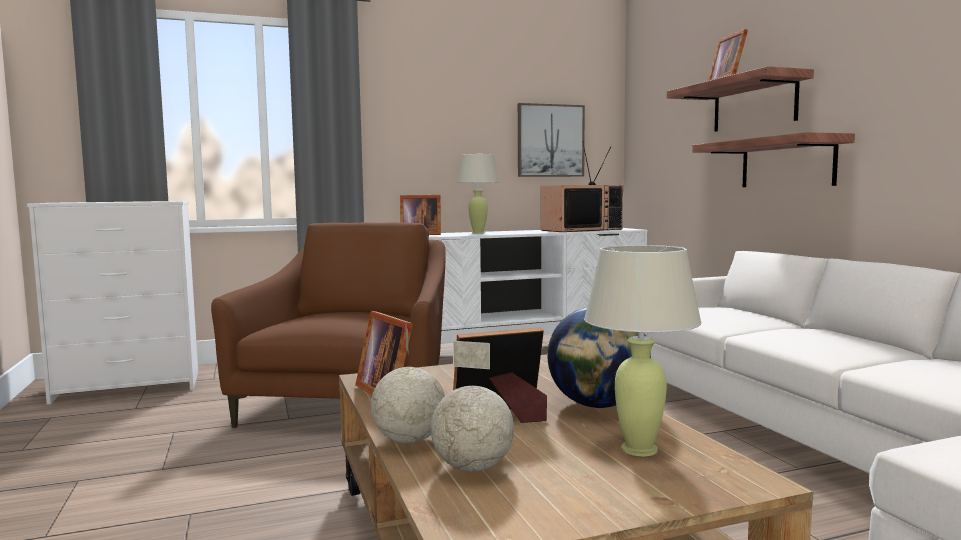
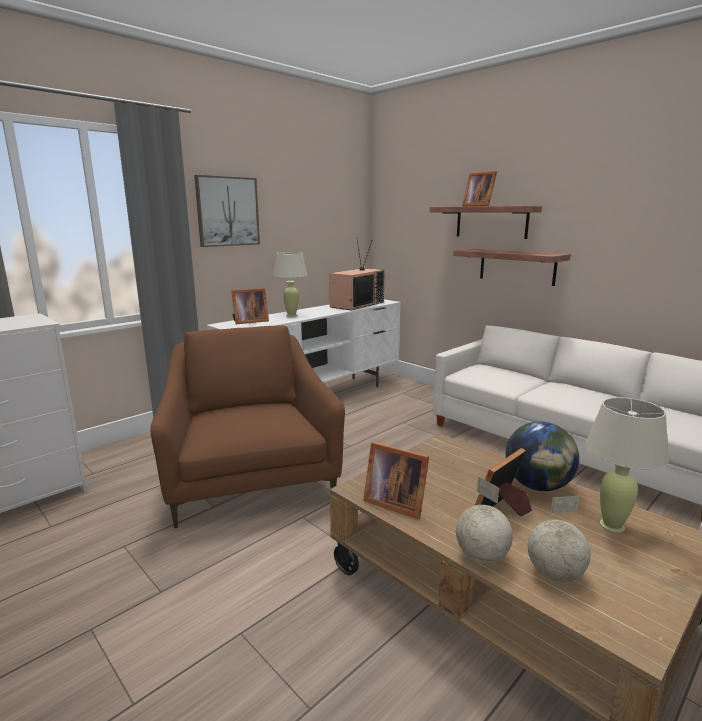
camera: 25 degrees left, 10 degrees up
picture [518,103,585,177] -> picture moved to [194,175,260,247]

